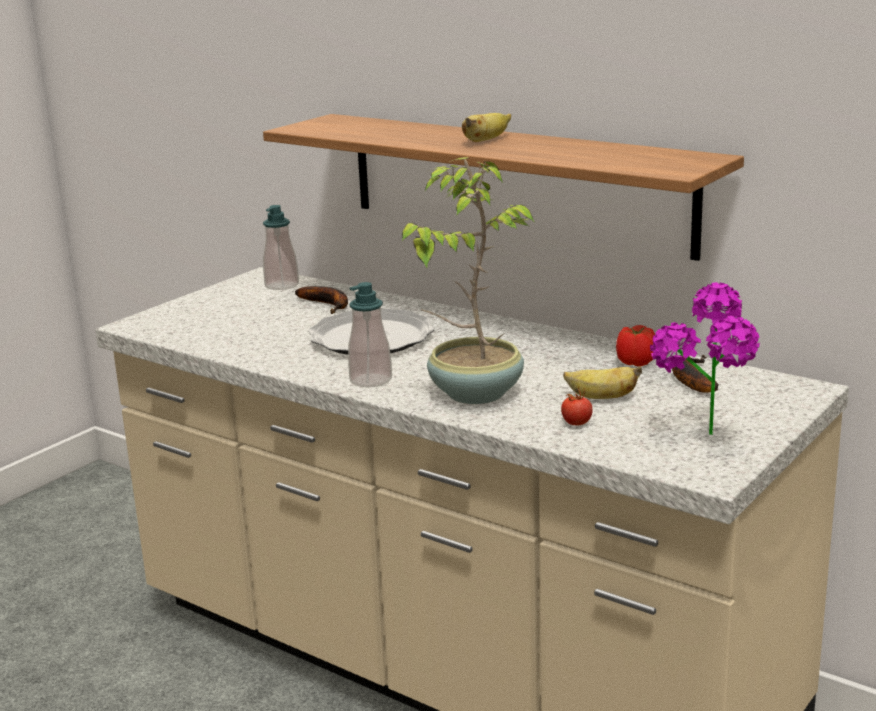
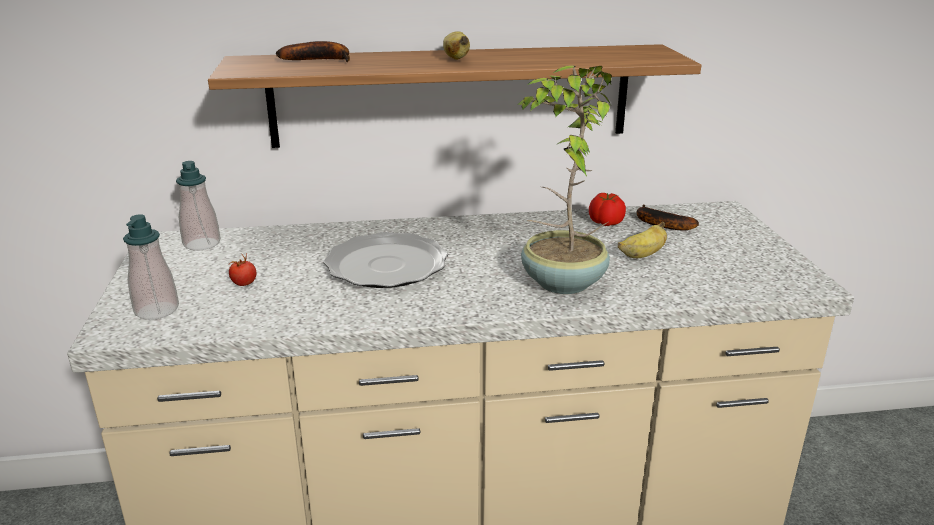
camera: 45 degrees left, 5 degrees up
banana [295,286,348,314] -> banana moved to [276,41,350,62]
soap dispenser [348,282,392,387] -> soap dispenser moved to [123,214,179,320]
tomato [561,387,593,426] -> tomato moved to [229,253,257,286]
potted plant [650,282,760,435] -> none

